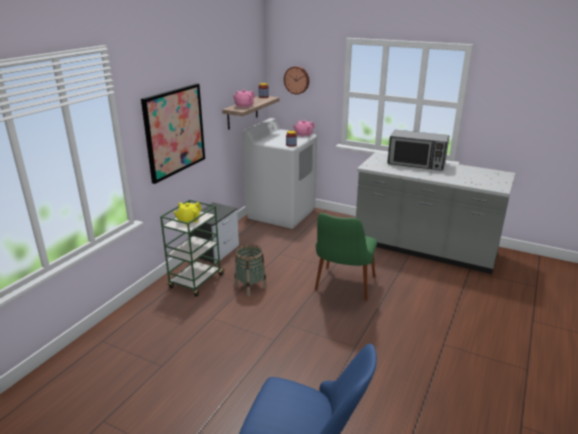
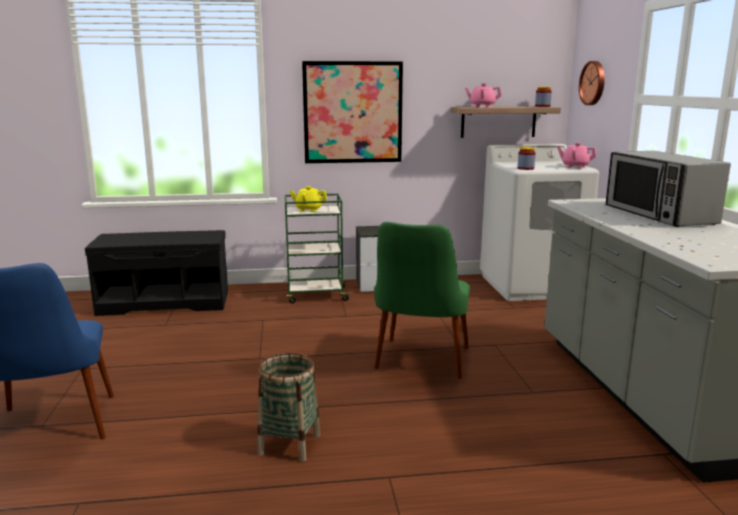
camera: 55 degrees right, 10 degrees down
basket [234,244,267,296] -> basket moved to [257,353,321,462]
green chair [315,213,377,300] -> green chair turned 60 degrees counterclockwise [374,222,470,379]
none -> black bench [85,230,228,316]

